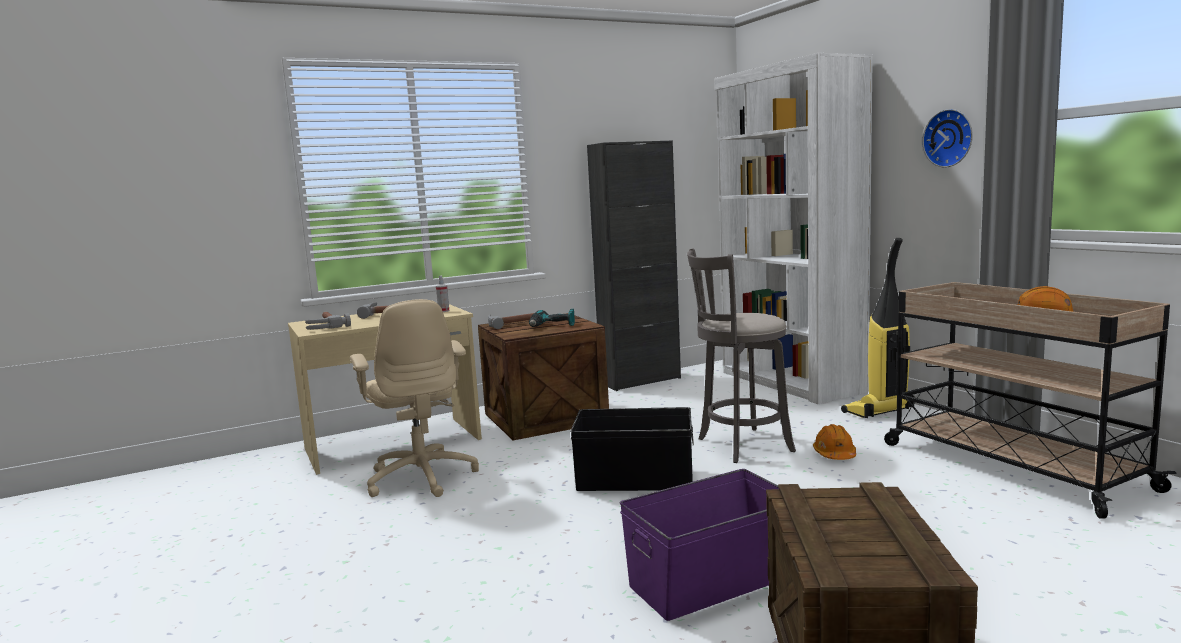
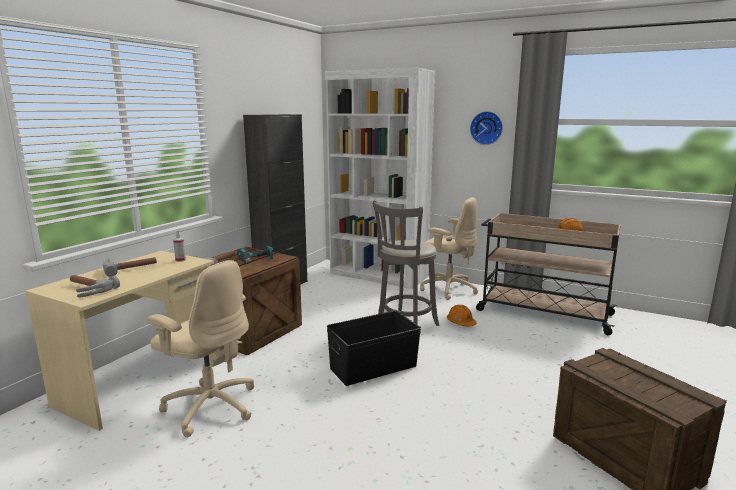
camera: 35 degrees left, 5 degrees up
purple storage box [620,469,779,621] -> none
vacuum cleaner [841,238,915,418] -> beige office chair [420,197,478,300]

